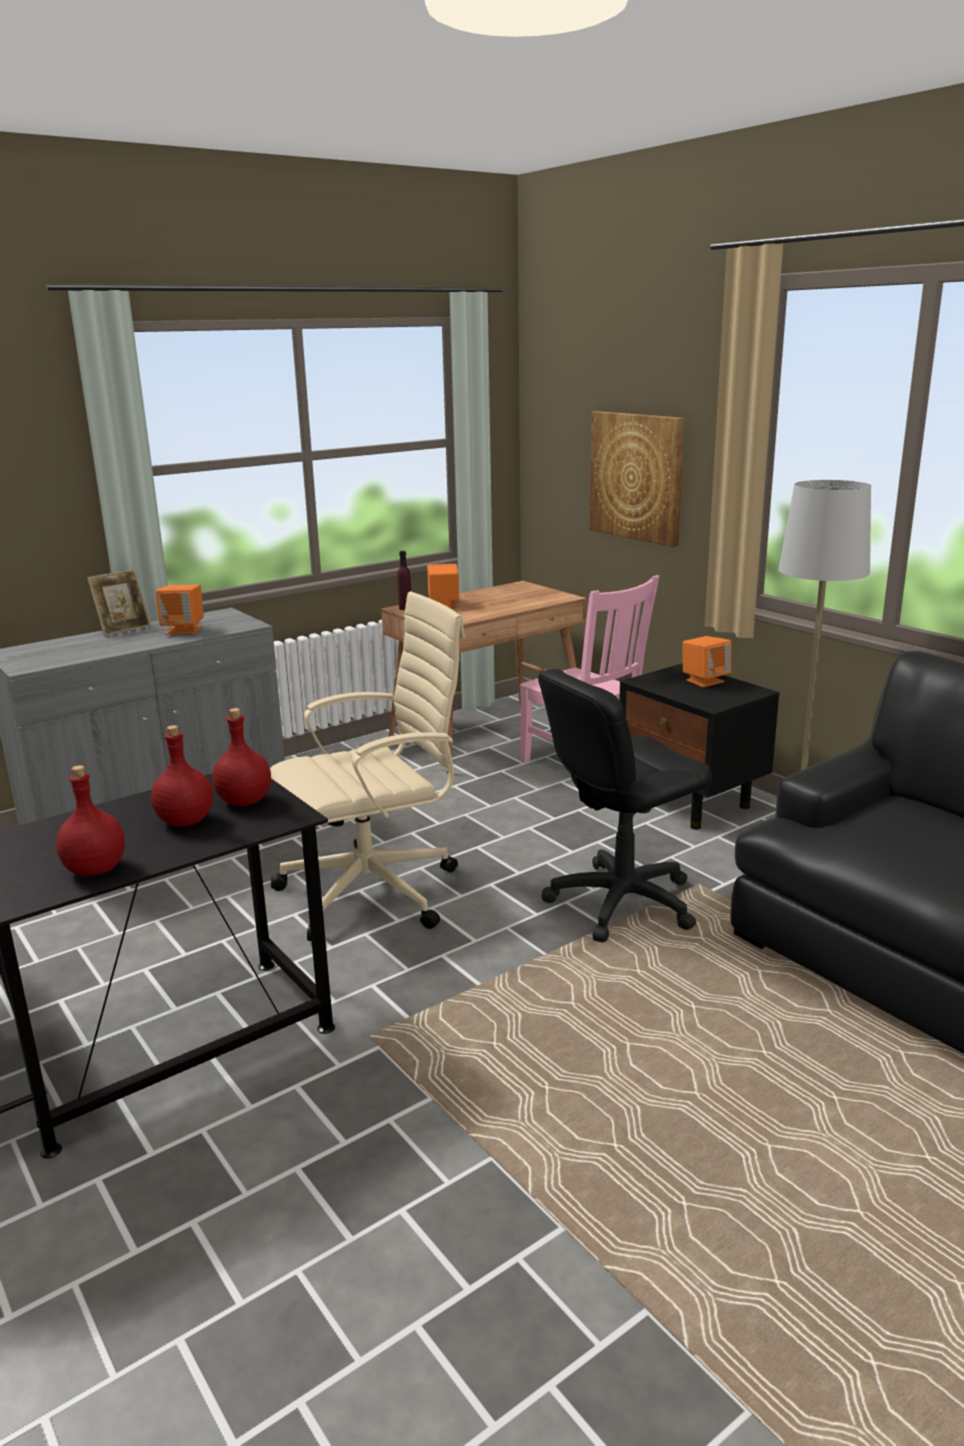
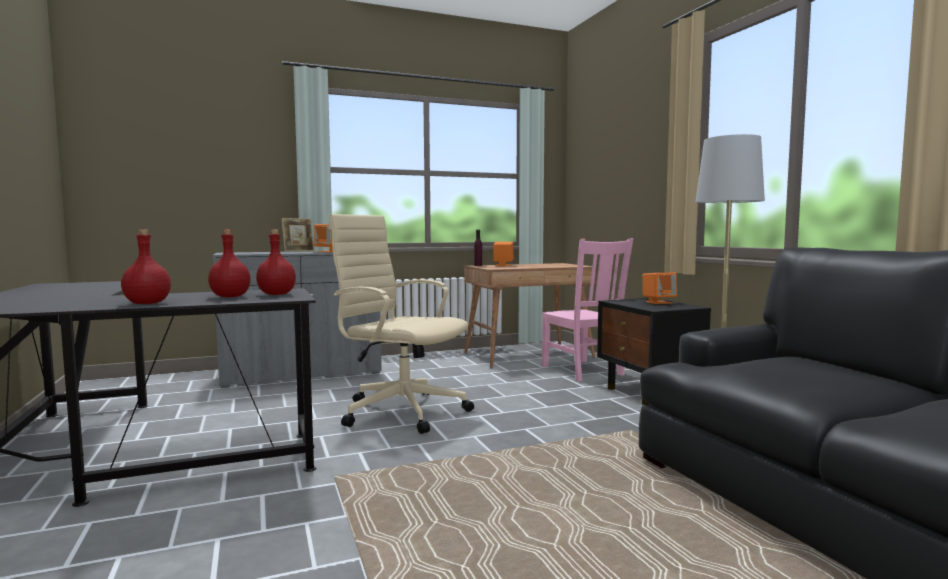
camera: 15 degrees right, 15 degrees down
beige office chair [270,591,465,941] -> beige office chair turned 135 degrees counterclockwise [328,214,474,434]
black office chair [538,669,712,942] -> none
picture [590,411,685,547] -> none

